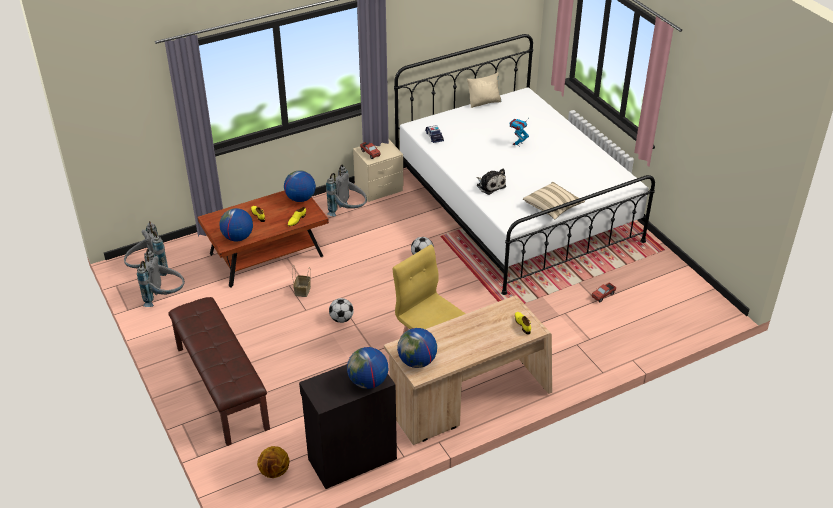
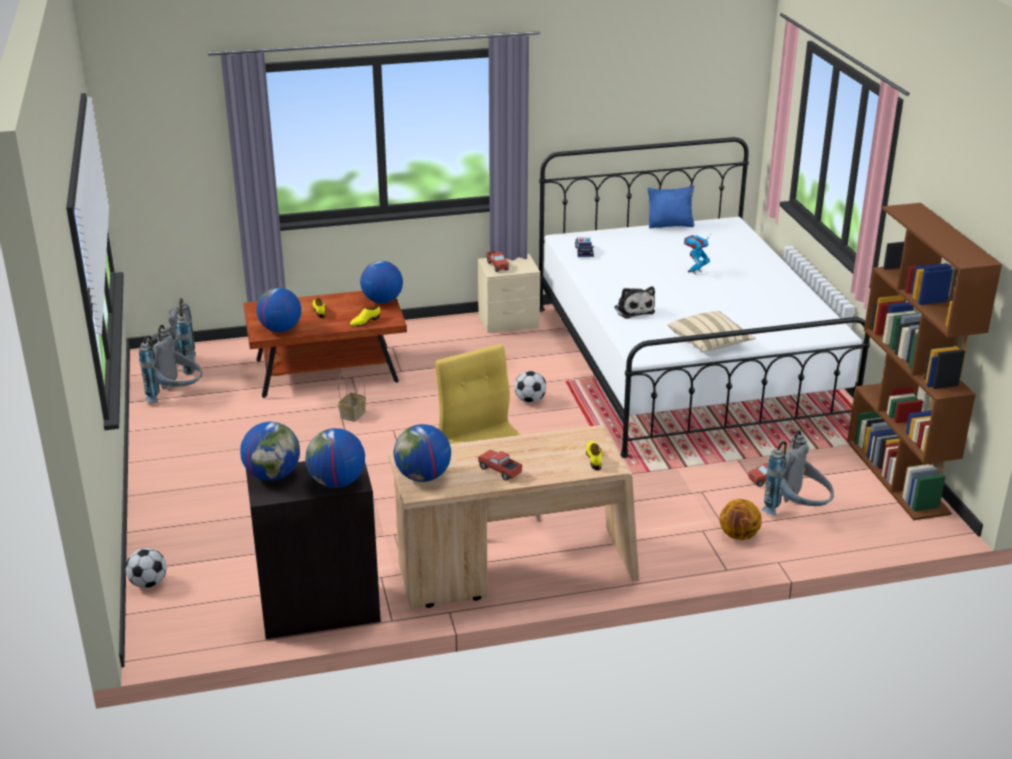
camera: 15 degrees right, 10 degrees down
brown bench [168,297,270,446] -> none
basketball [257,446,289,478] -> basketball moved to [719,499,762,540]
grey backpack [326,164,367,216] -> grey backpack moved to [762,430,834,516]
football [329,298,354,323] -> football moved to [126,548,166,588]
beige pillow [467,72,501,108] -> blue pillow [647,185,695,229]
none -> globe [240,422,300,481]
none -> toy truck [478,450,522,480]
none -> brown bookcase [847,203,1002,520]

